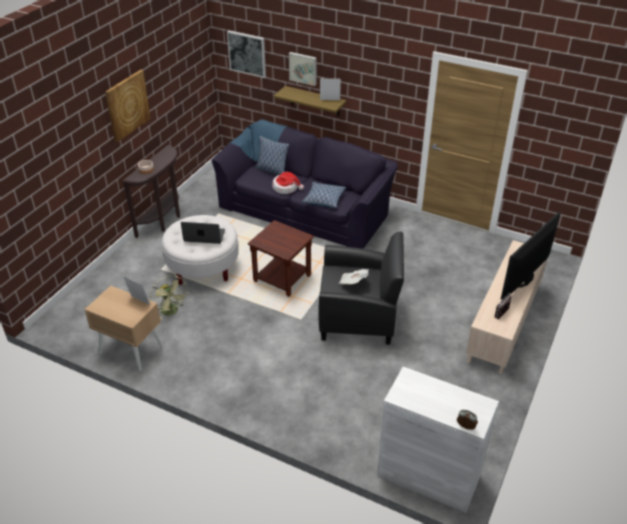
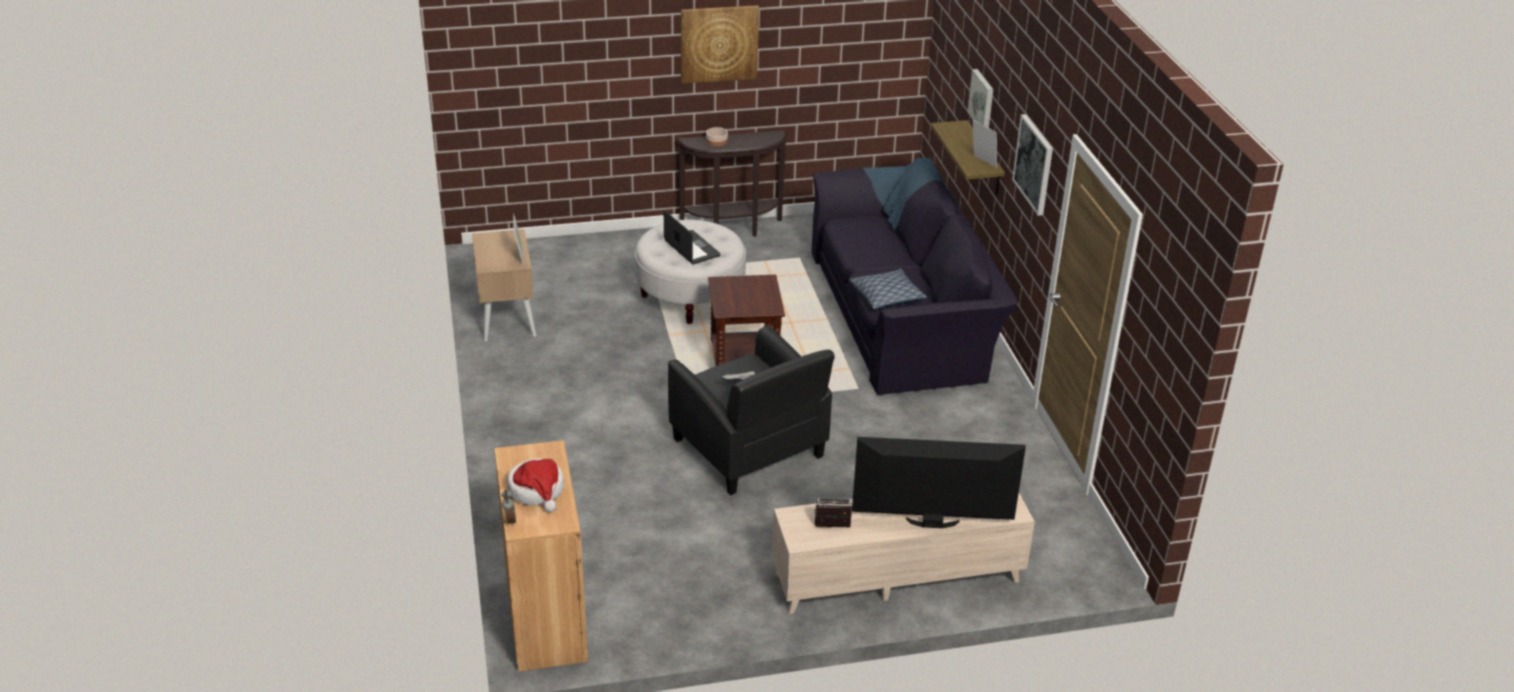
camera: 50 degrees right, 5 degrees down
green fan [150,275,189,319] -> none
picture [227,30,266,78] -> picture moved to [1012,114,1053,216]
pillow [256,136,289,175] -> none
hat [272,172,304,194] -> hat moved to [507,459,564,512]
white cabinet [377,367,499,513] -> brown cabinet [494,440,588,672]

